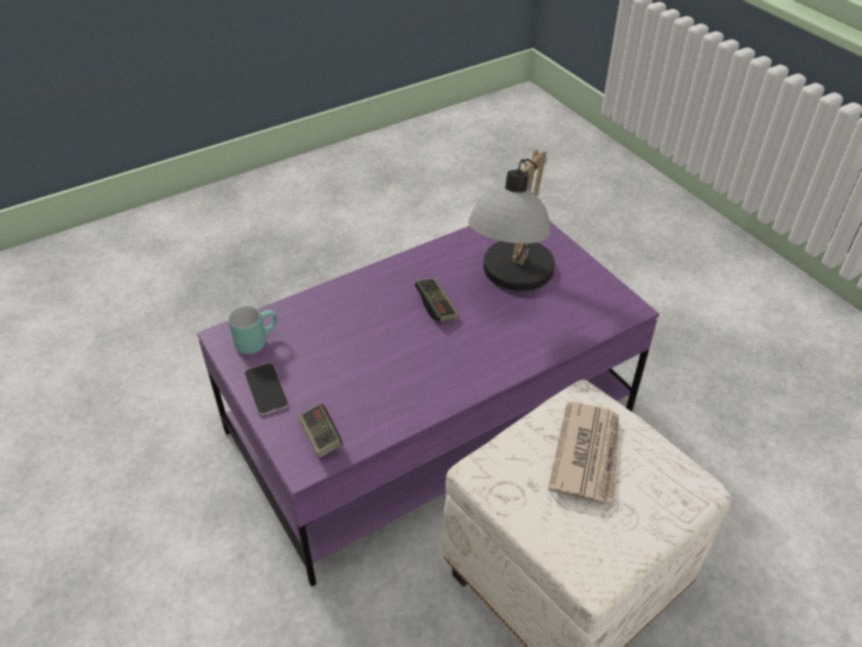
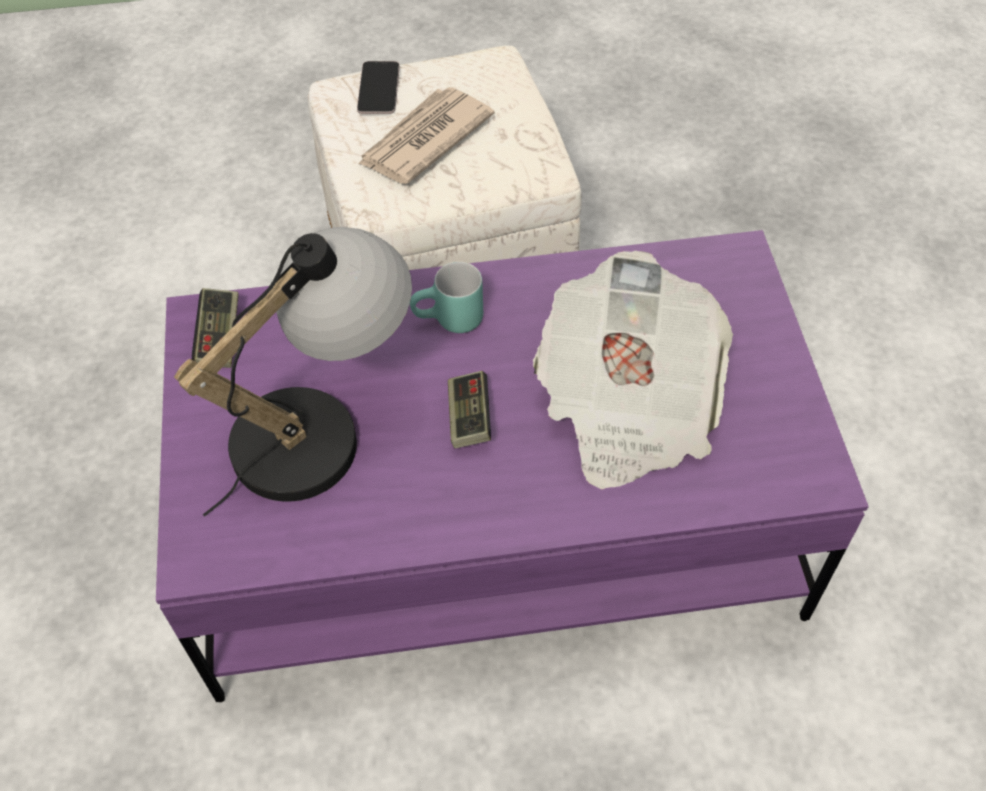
camera: 155 degrees left, 10 degrees up
turquoise mug [229,306,278,354] -> turquoise mug moved to [410,262,483,333]
phone [244,363,289,415] -> phone moved to [357,61,400,114]
game controller [298,404,343,458] -> game controller moved to [192,288,238,368]
none -> newspaper [533,251,733,490]

